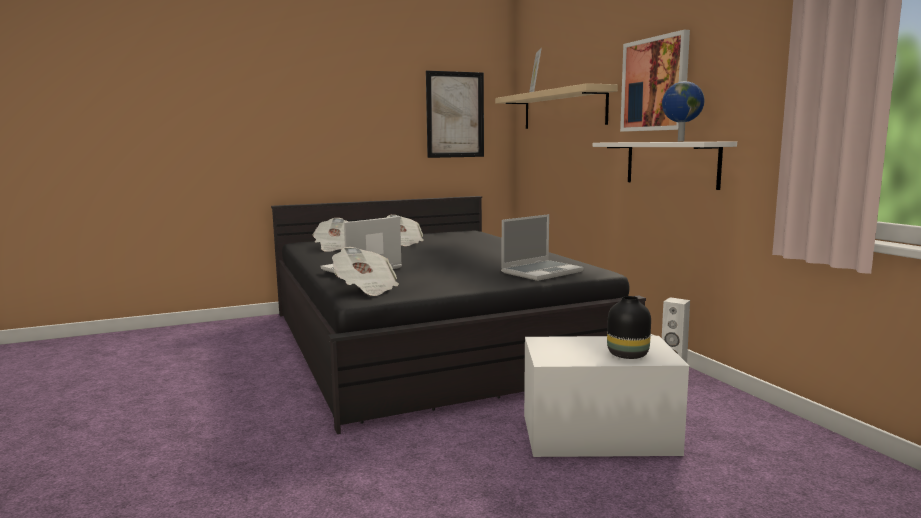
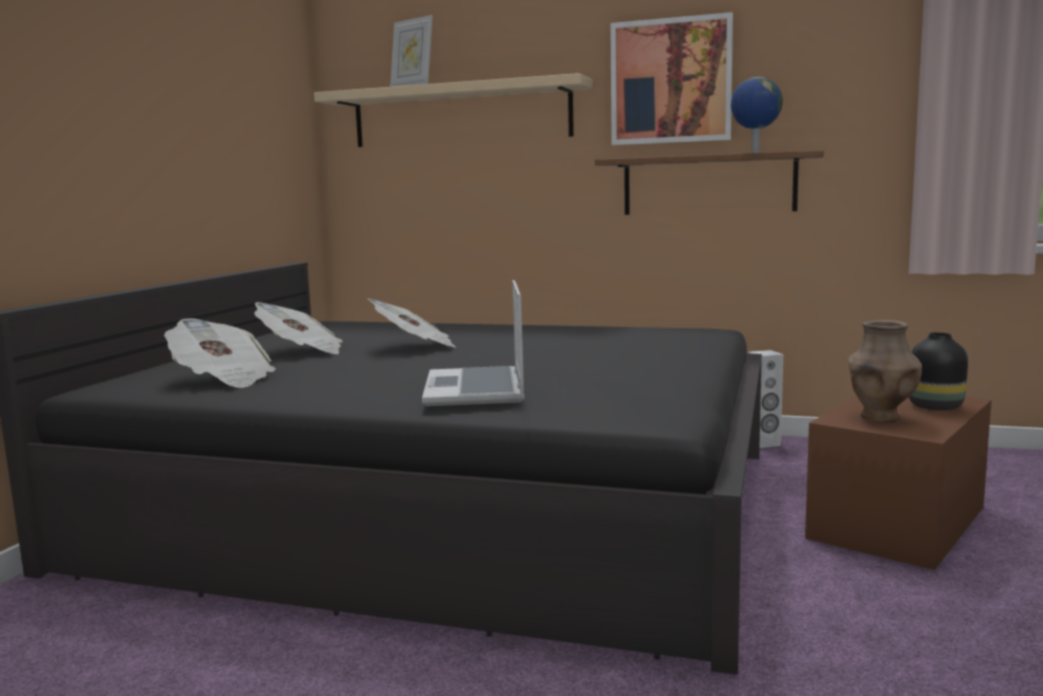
camera: 50 degrees left, 0 degrees up
newspaper [332,247,399,296] -> newspaper moved to [368,299,456,348]
picture [426,71,484,158] -> none
laptop [501,214,584,281] -> none
white storage box [524,336,689,457] -> brown storage box [805,395,992,570]
white shelf [592,141,737,190] -> brown shelf [595,150,824,215]
none -> brown vase [848,320,922,422]

